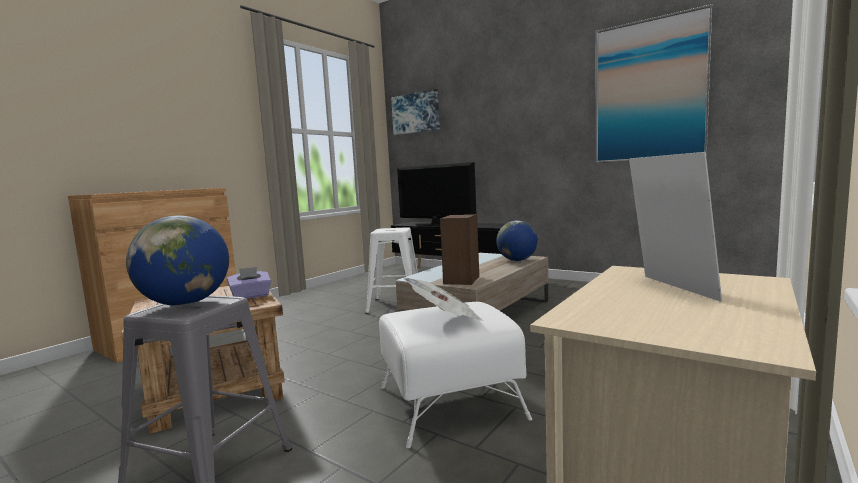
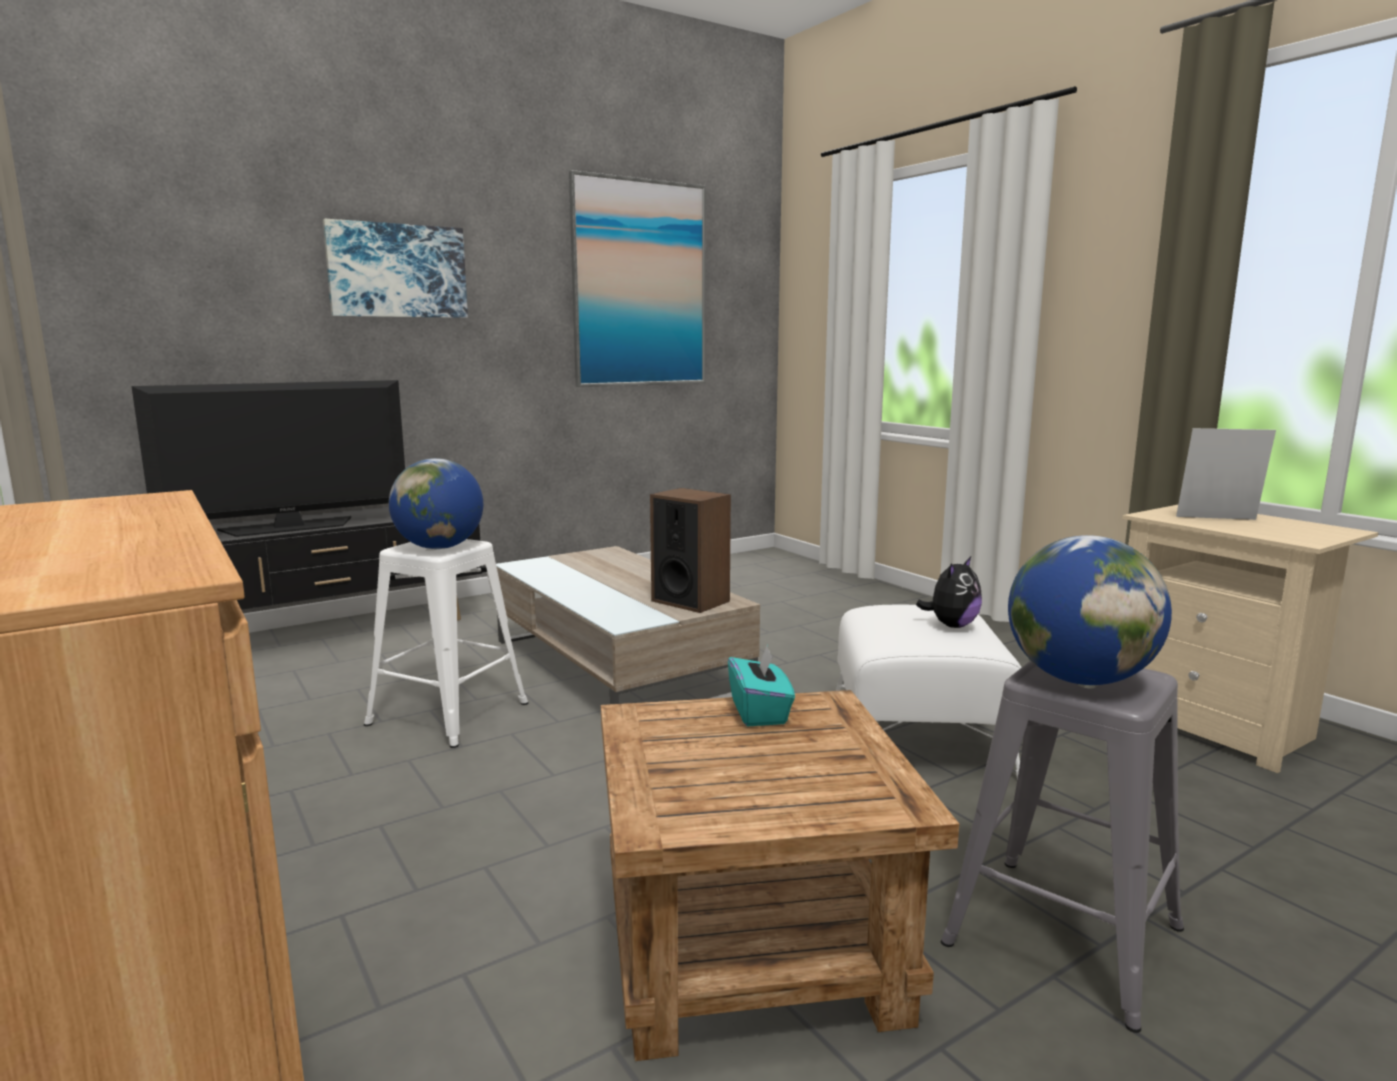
camera: 70 degrees left, 5 degrees up
purple tissue box [227,267,271,299] -> turquoise tissue box [728,646,795,726]
picture [391,89,440,135] -> picture moved to [323,219,468,318]
newspaper [403,277,483,321] -> plush toy [916,556,982,628]
globe [496,220,538,261] -> globe moved to [389,458,483,549]

